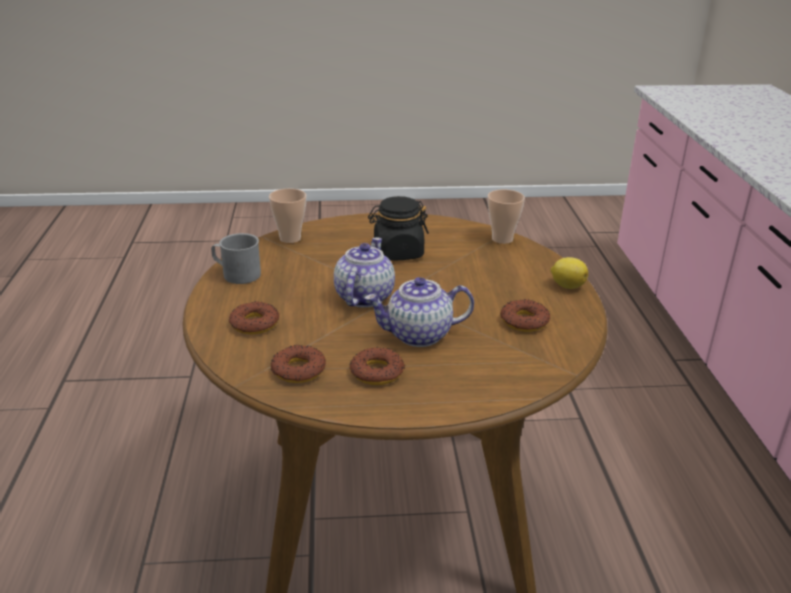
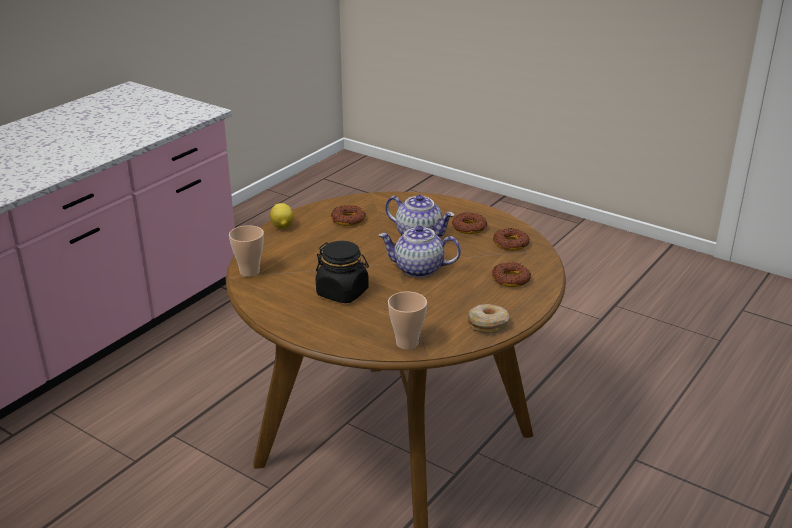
camera: 140 degrees left, 0 degrees up
grey mug [211,233,261,284] -> donut [468,304,509,333]
teapot [334,237,395,308] -> teapot turned 45 degrees clockwise [378,225,461,278]

